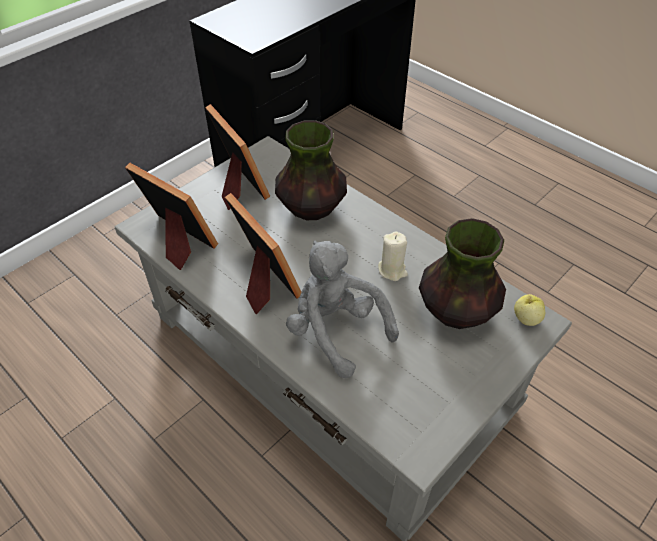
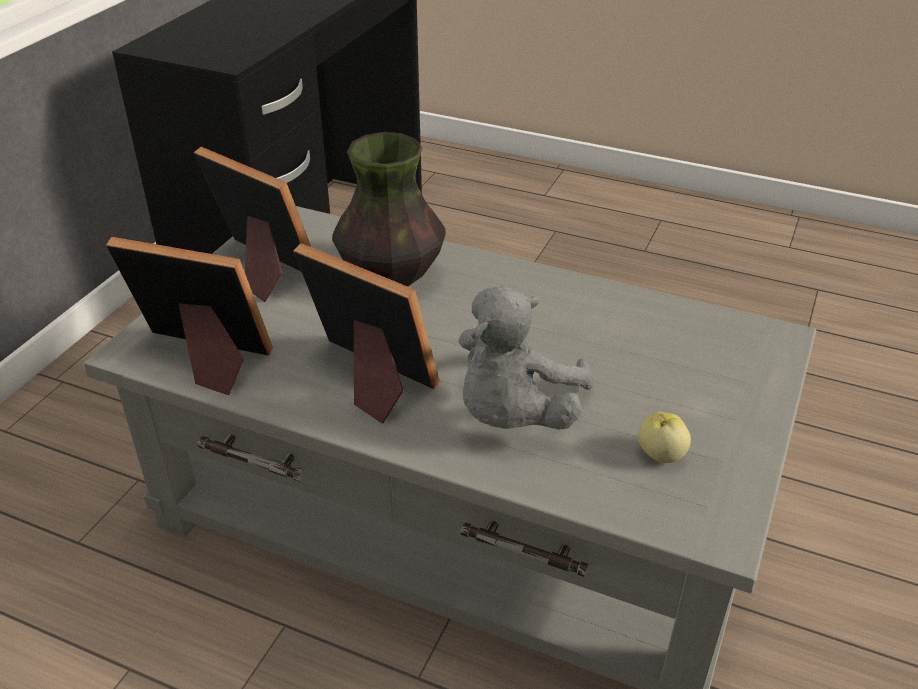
camera: 20 degrees left, 10 degrees down
grey plush toy [286,241,399,379] -> grey plush toy turned 90 degrees counterclockwise [458,286,593,429]
beige candle [378,231,408,281] -> none
vase [419,218,506,329] -> none
apple [514,294,545,326] -> apple moved to [638,412,691,463]

